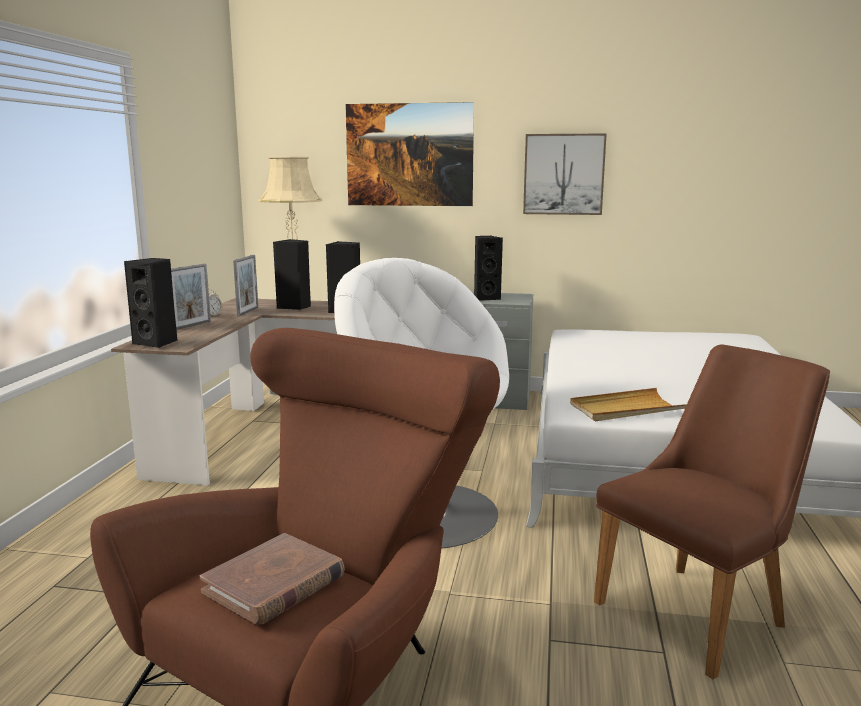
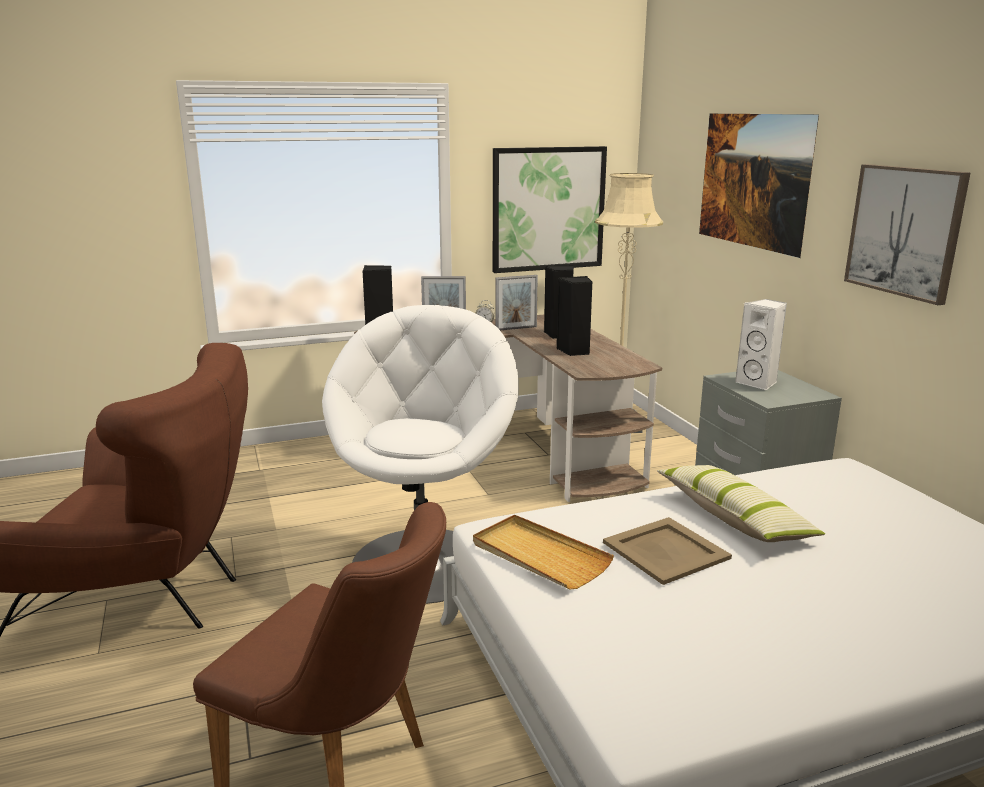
camera: 60 degrees right, 5 degrees up
brown book [200,533,345,625] -> none
black speaker [474,236,503,301] -> white speaker [735,299,787,391]
none -> picture [493,146,607,273]
none -> beige tray [603,517,732,585]
none -> pillow [657,465,825,542]

